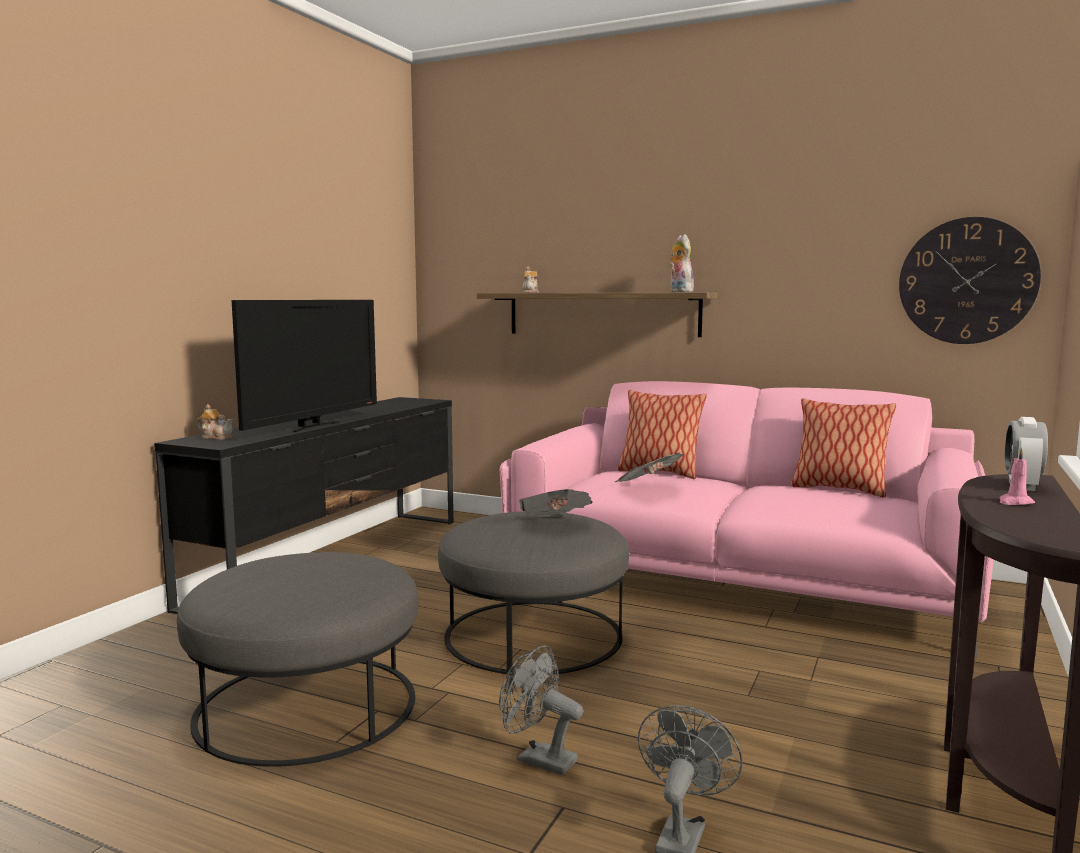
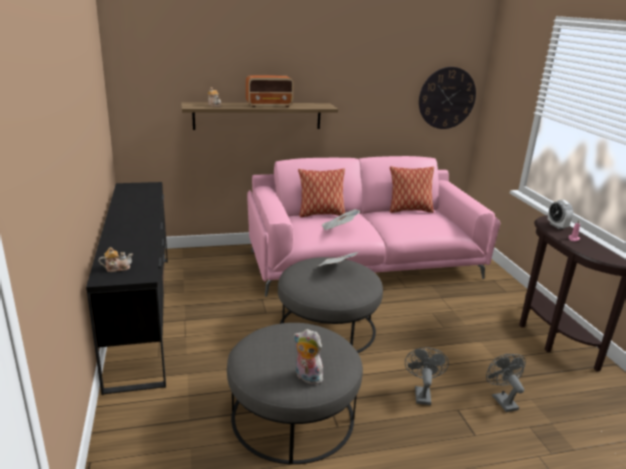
camera: 40 degrees left, 15 degrees up
television [231,300,377,432] -> none
grey fan [499,646,583,775] -> grey fan turned 105 degrees clockwise [405,347,449,405]
plush toy [669,234,694,292] -> plush toy moved to [293,329,323,385]
none -> radio [246,75,294,107]

